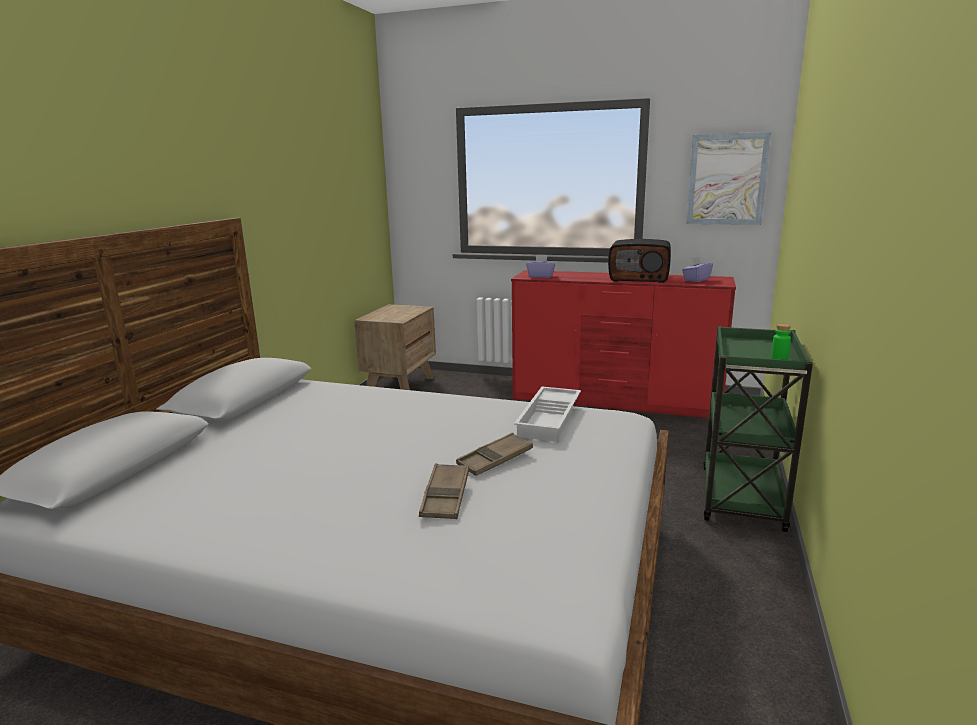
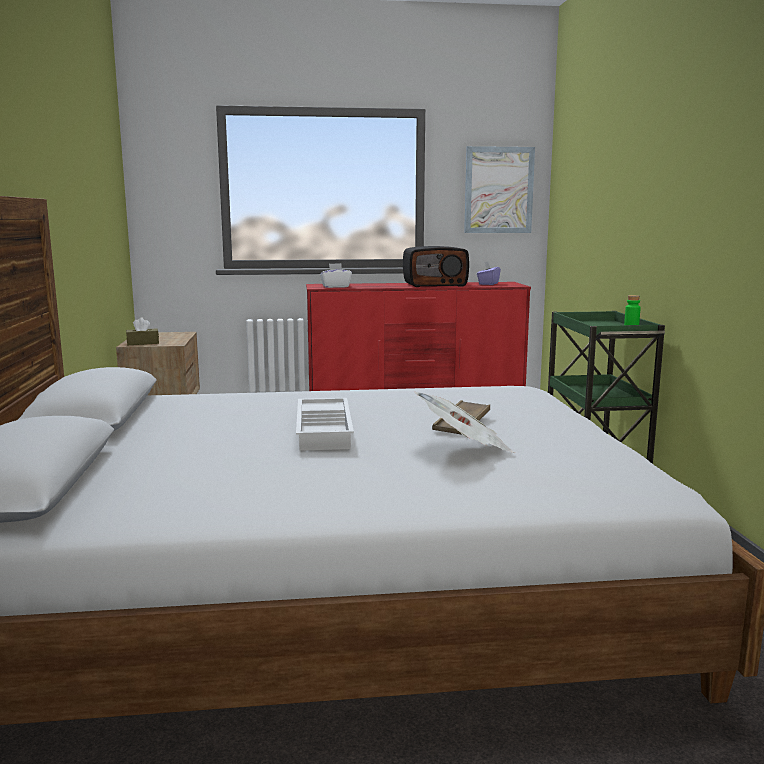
camera: 25 degrees left, 5 degrees down
brown tray [419,463,469,519] -> newspaper [415,392,516,453]
white tray [514,386,581,442] -> white tray moved to [296,398,354,451]
purple tissue box [526,255,555,278] -> white tissue box [320,263,352,288]
none -> brown tissue box [126,317,159,345]

